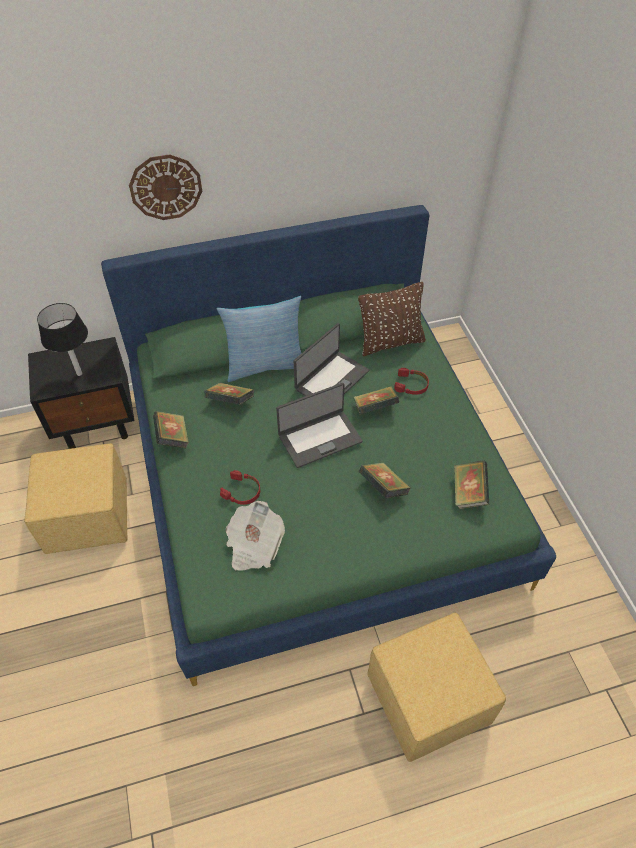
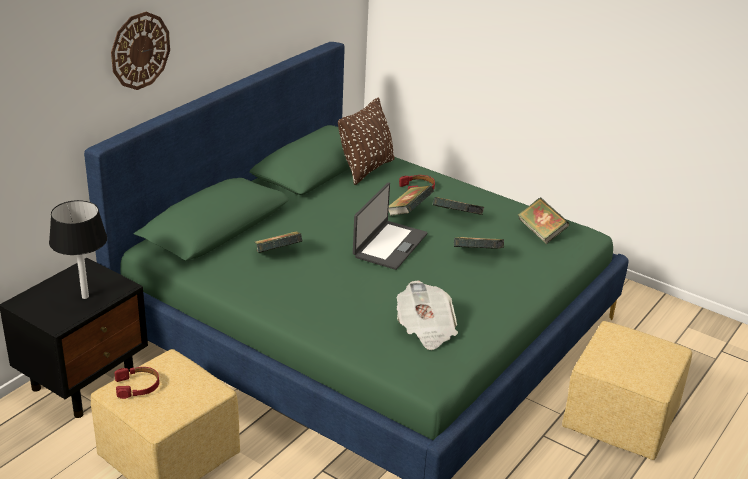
camera: 40 degrees left, 20 degrees down
book [153,411,189,448] -> book moved to [433,197,484,215]
pillow [217,296,302,382] -> none
red headphones [220,470,260,505] -> red headphones moved to [114,367,159,399]
laptop [294,323,369,396] -> none

